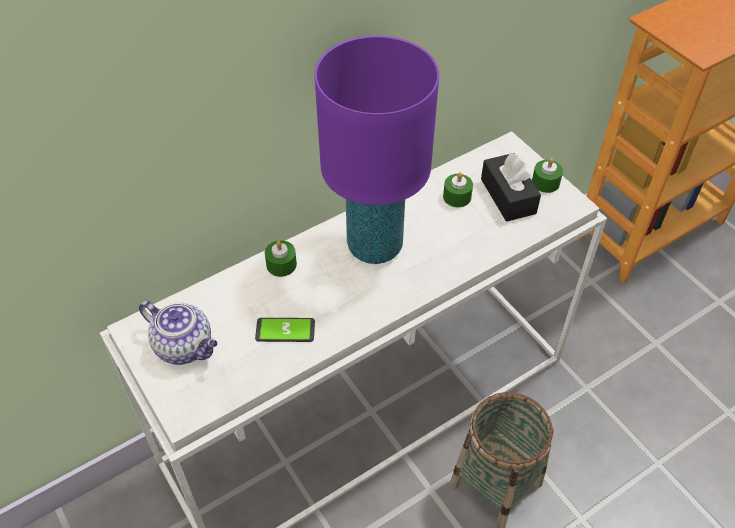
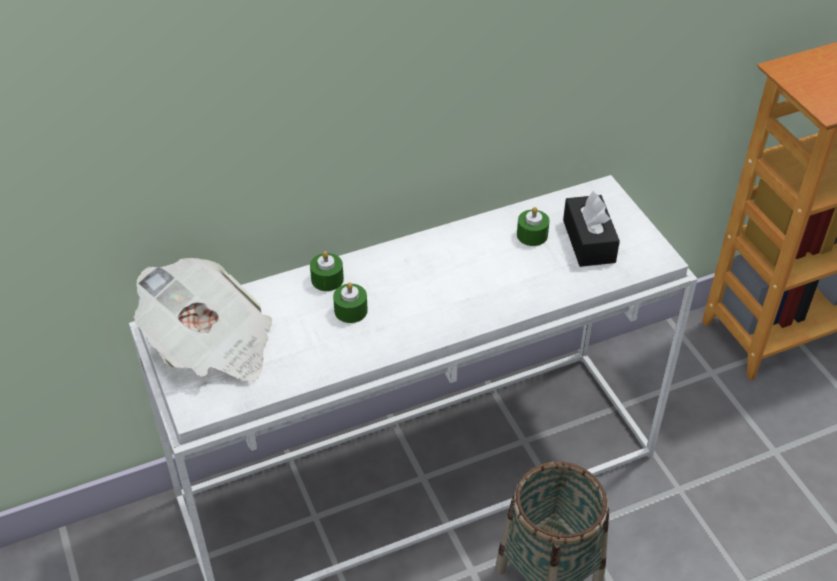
camera: 10 degrees right, 5 degrees down
teapot [139,300,218,365] -> newspaper [134,258,272,382]
phone [255,318,315,342] -> none
purple table lamp [315,36,439,264] -> none
green candle [532,158,563,193] -> green candle moved to [333,282,368,323]

